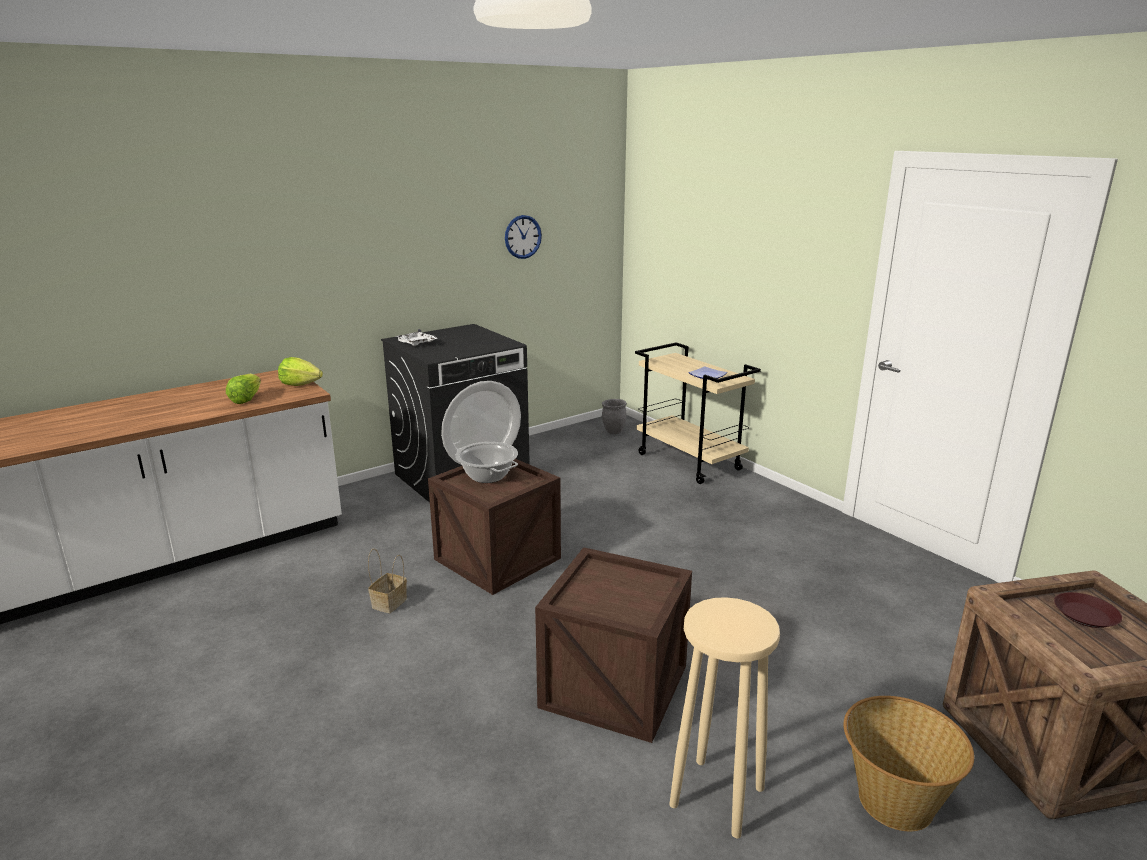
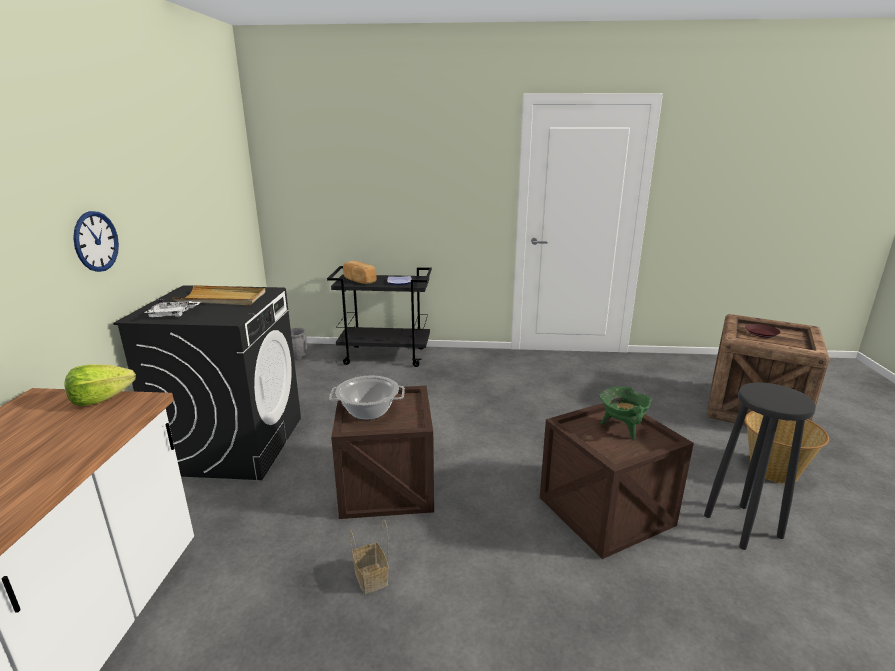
camera: 50 degrees left, 0 degrees up
lettuce [226,374,261,404] -> none
wall clock [505,215,542,259] -> wall clock moved to [73,211,119,272]
beige cart [635,342,761,484] -> black cart [327,266,432,367]
beige stool [669,597,780,838] -> black stool [704,382,816,550]
none -> beige tray [172,285,266,305]
none -> bread [343,260,377,284]
none -> green cooking pot [599,387,652,440]

